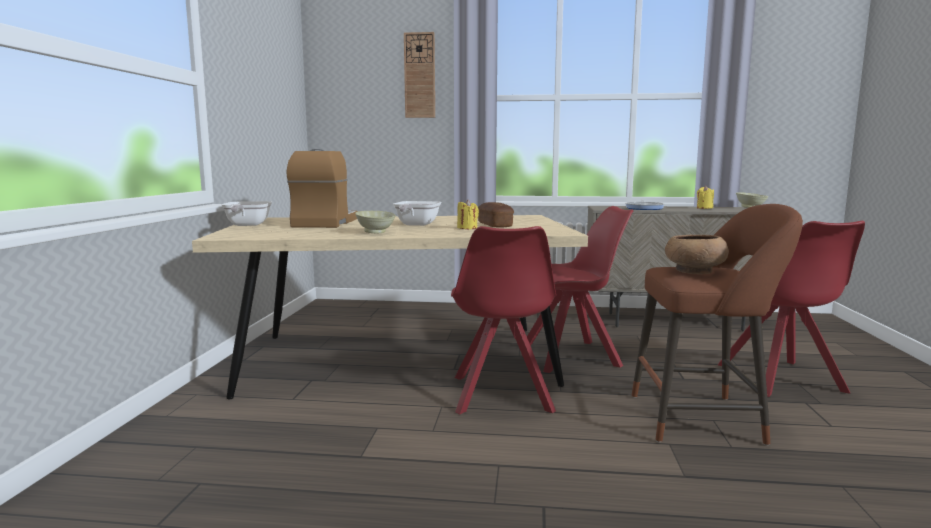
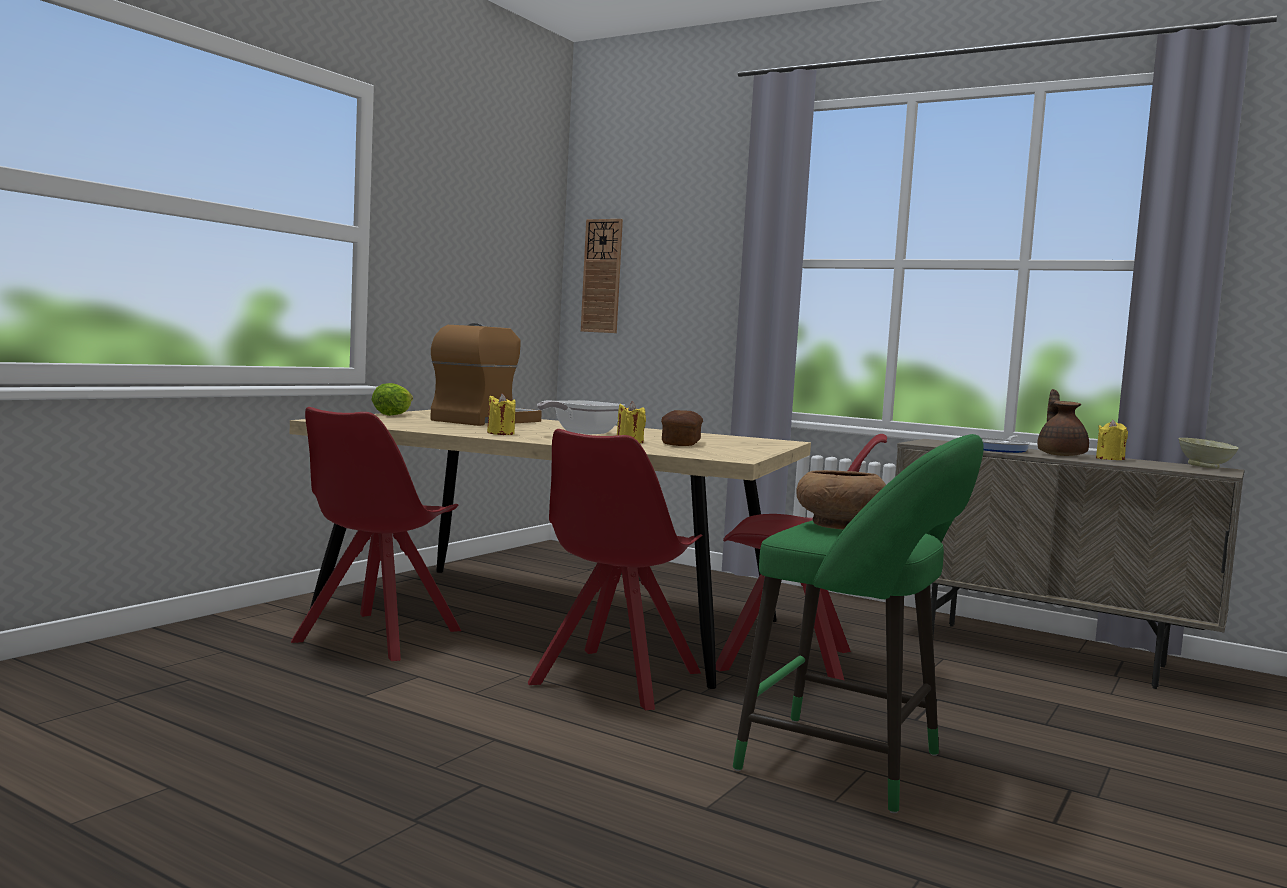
camera: 25 degrees right, 5 degrees down
frying pan [221,201,272,226] -> lettuce [371,383,413,416]
beige bowl [355,211,396,233] -> yellow candle [487,393,516,435]
wall clock [404,32,435,118] -> wall clock moved to [581,219,623,333]
brown stool [632,204,803,446] -> green stool [733,434,984,813]
red chair [718,221,865,397] -> red chair moved to [291,407,461,661]
none -> brown teapot [1038,389,1089,456]

